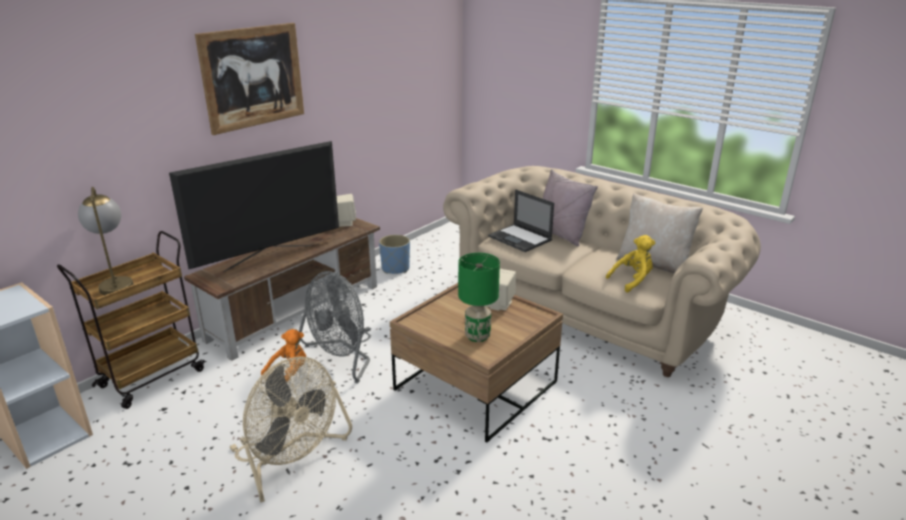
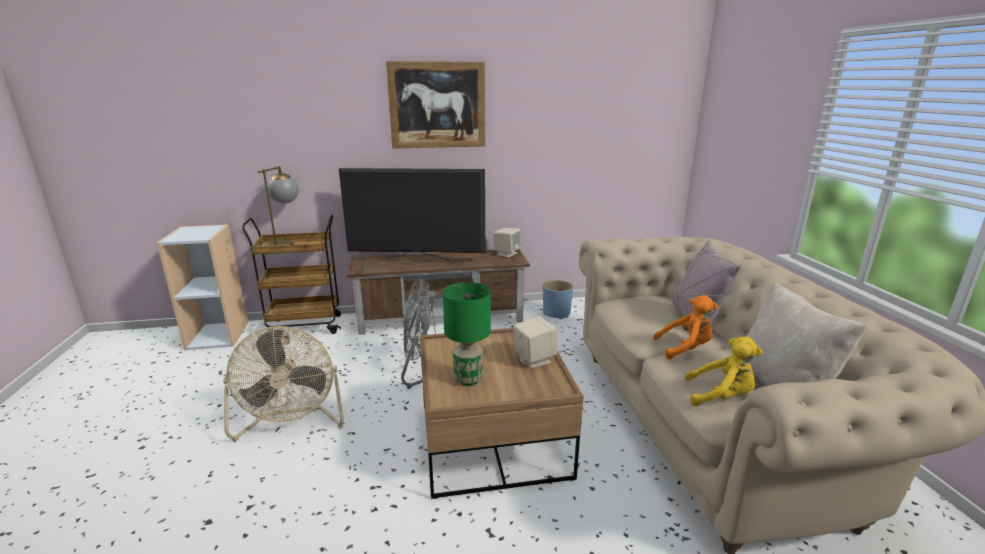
camera: 40 degrees right, 5 degrees down
orange plush toy [261,329,306,382] -> orange plush toy moved to [653,295,718,359]
laptop [488,189,554,252] -> none

